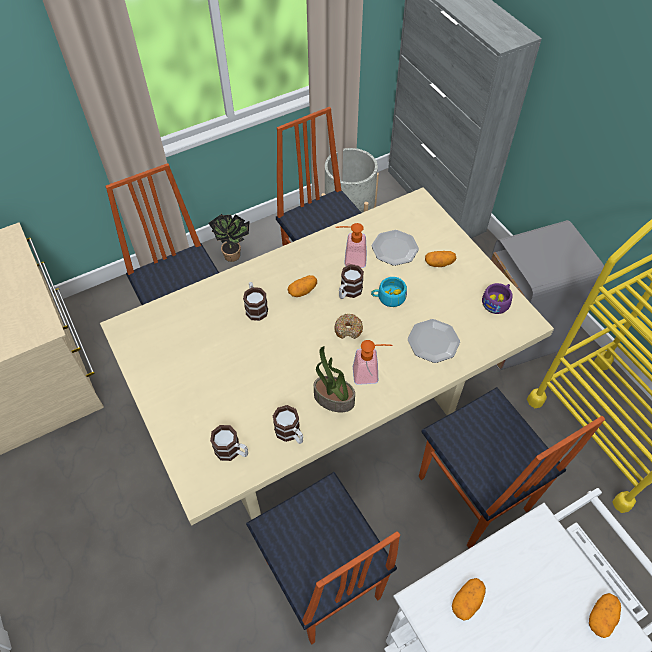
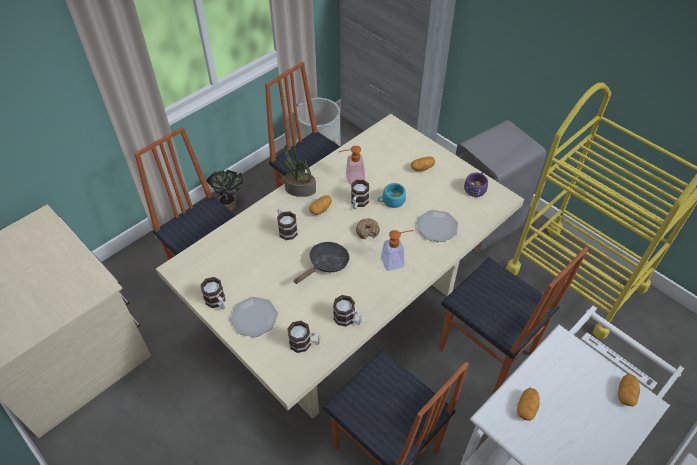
camera: 15 degrees left, 5 degrees down
potted plant [314,346,355,413] -> potted plant moved to [284,145,316,197]
plate [372,230,419,266] -> plate moved to [230,297,278,337]
none -> mug [201,277,225,310]
none -> black frying pan [294,242,349,284]

